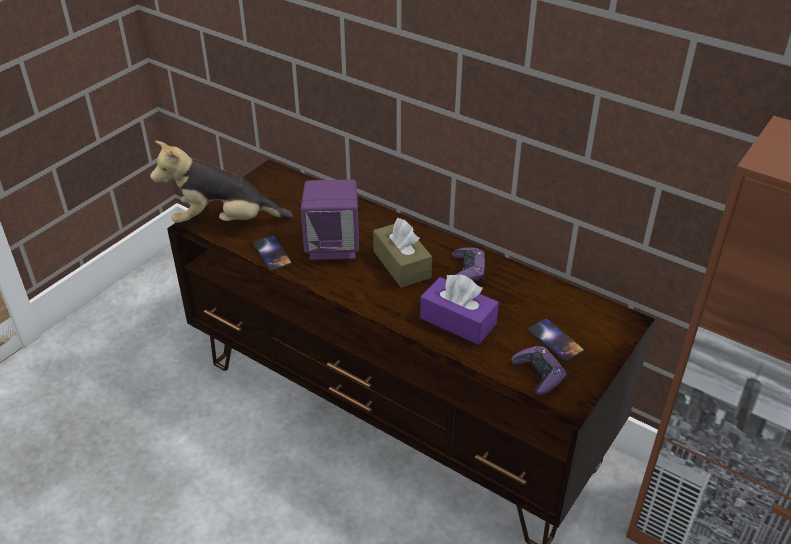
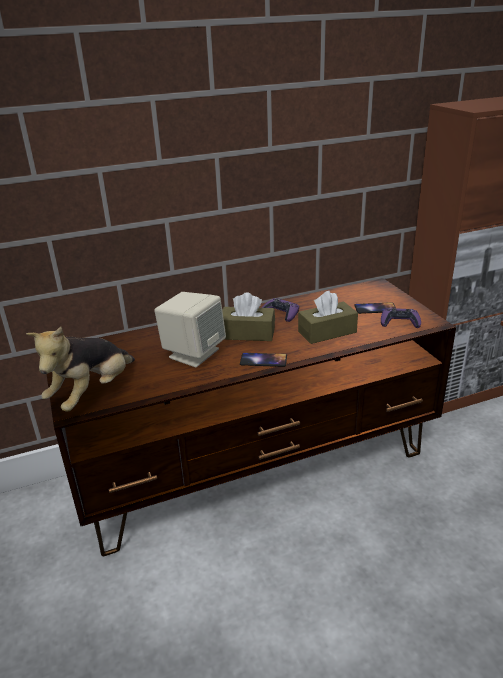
camera: 55 degrees left, 10 degrees down
phone [253,236,292,271] -> phone moved to [240,353,287,367]
purple speaker [301,179,359,260] -> beige speaker [154,292,226,367]
purple tissue box [420,274,499,345] -> brown tissue box [298,291,358,344]

